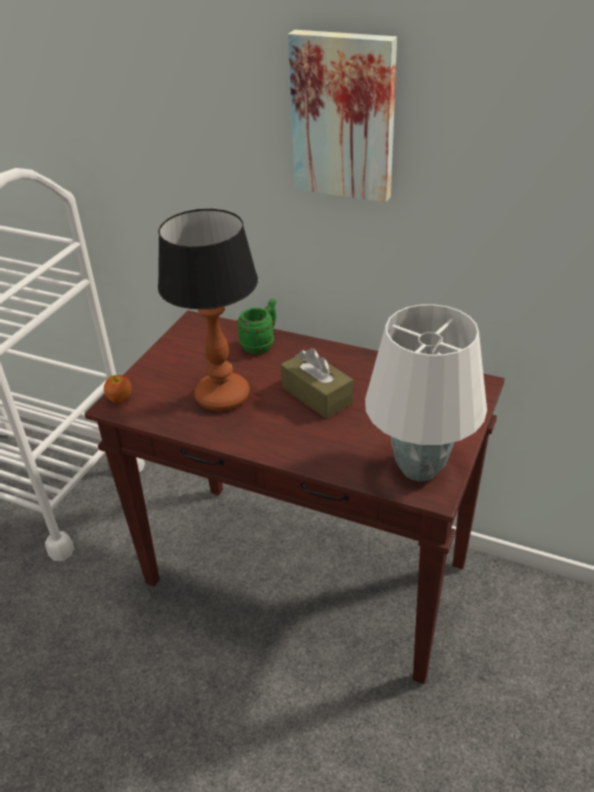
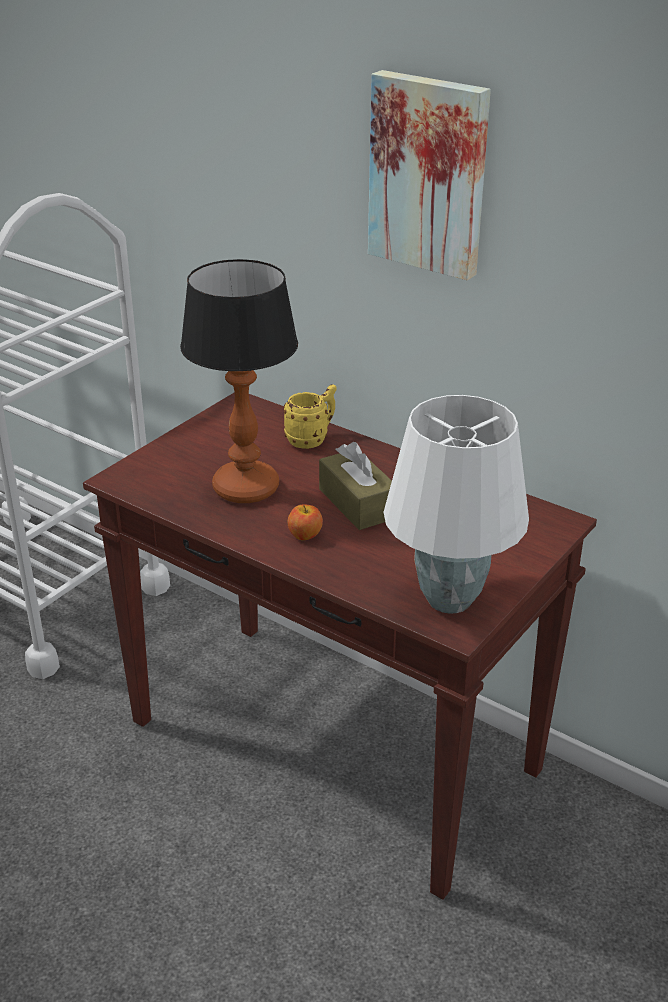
camera: 10 degrees right, 5 degrees down
apple [104,375,131,403] -> apple moved to [288,504,323,540]
green mug [237,298,276,354] -> yellow mug [284,384,337,449]

